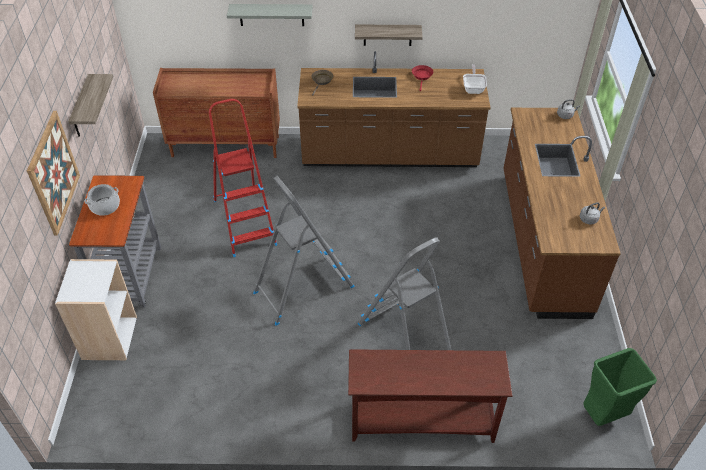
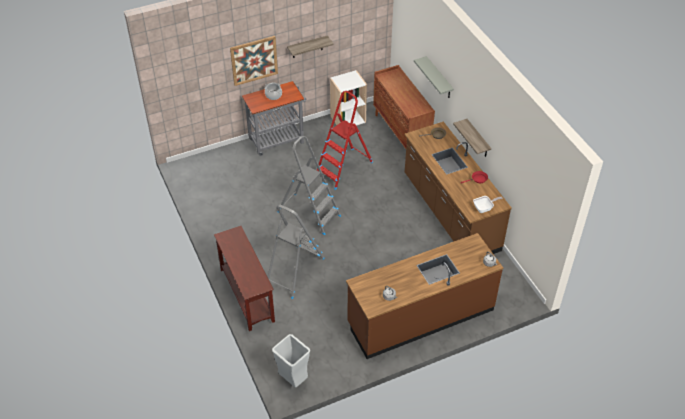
camera: 65 degrees right, 0 degrees up
white bookcase [55,259,137,360] -> white bookcase moved to [330,70,367,126]
green trash can [583,348,657,426] -> grey trash can [272,334,310,387]

